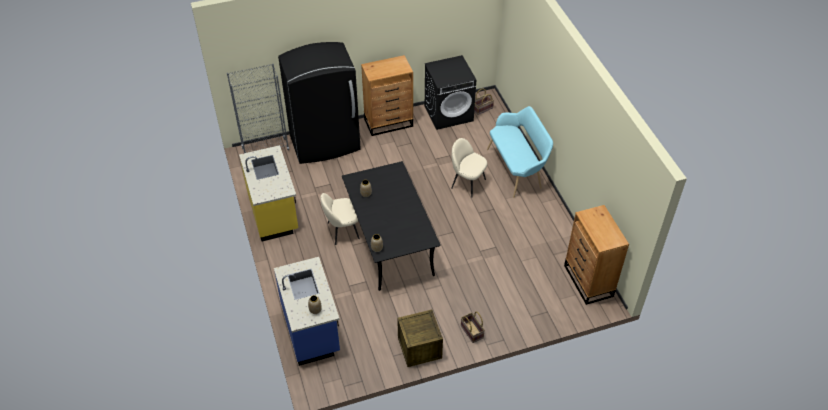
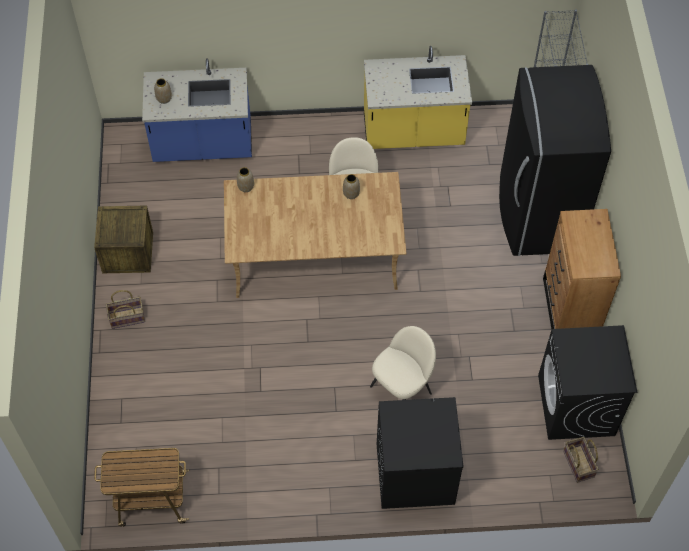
camera: 105 degrees right, 10 degrees up
black dining table [342,161,441,291] -> beige dining table [224,172,407,298]
turquoise bench [487,106,553,198] -> black washing machine [377,397,464,509]
brown dresser [564,205,629,305] -> cart [94,448,189,527]

